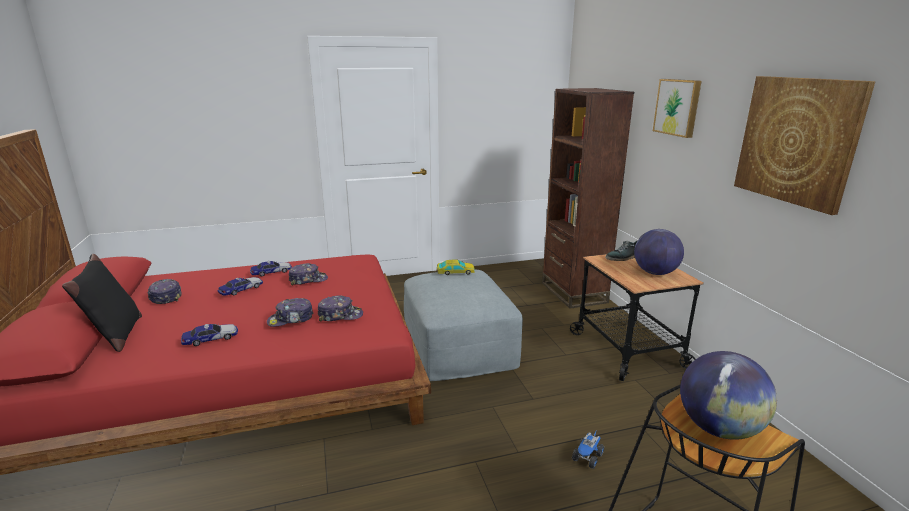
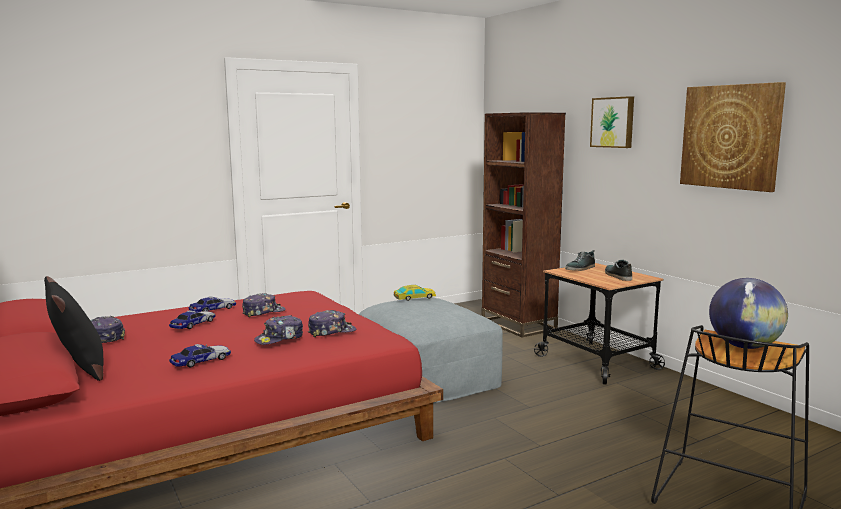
camera: 15 degrees left, 10 degrees down
toy truck [572,431,604,469] -> none
globe [634,229,684,275] -> shoe [605,260,632,281]

